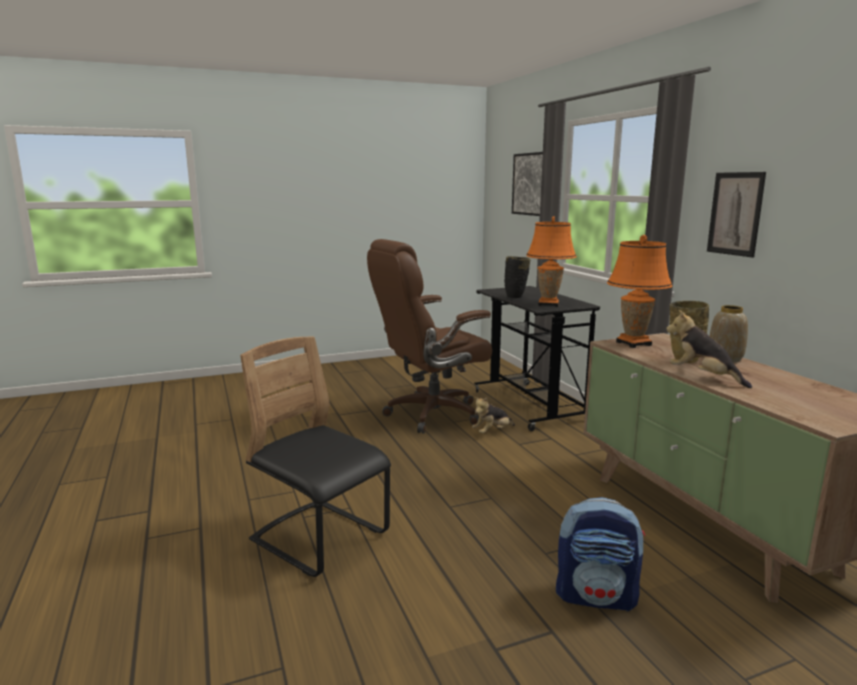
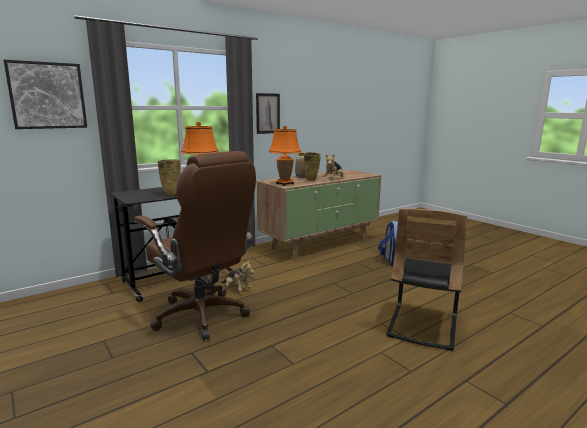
camera: 105 degrees left, 0 degrees up
black vase [504,256,531,298] -> beige vase [158,159,181,195]

